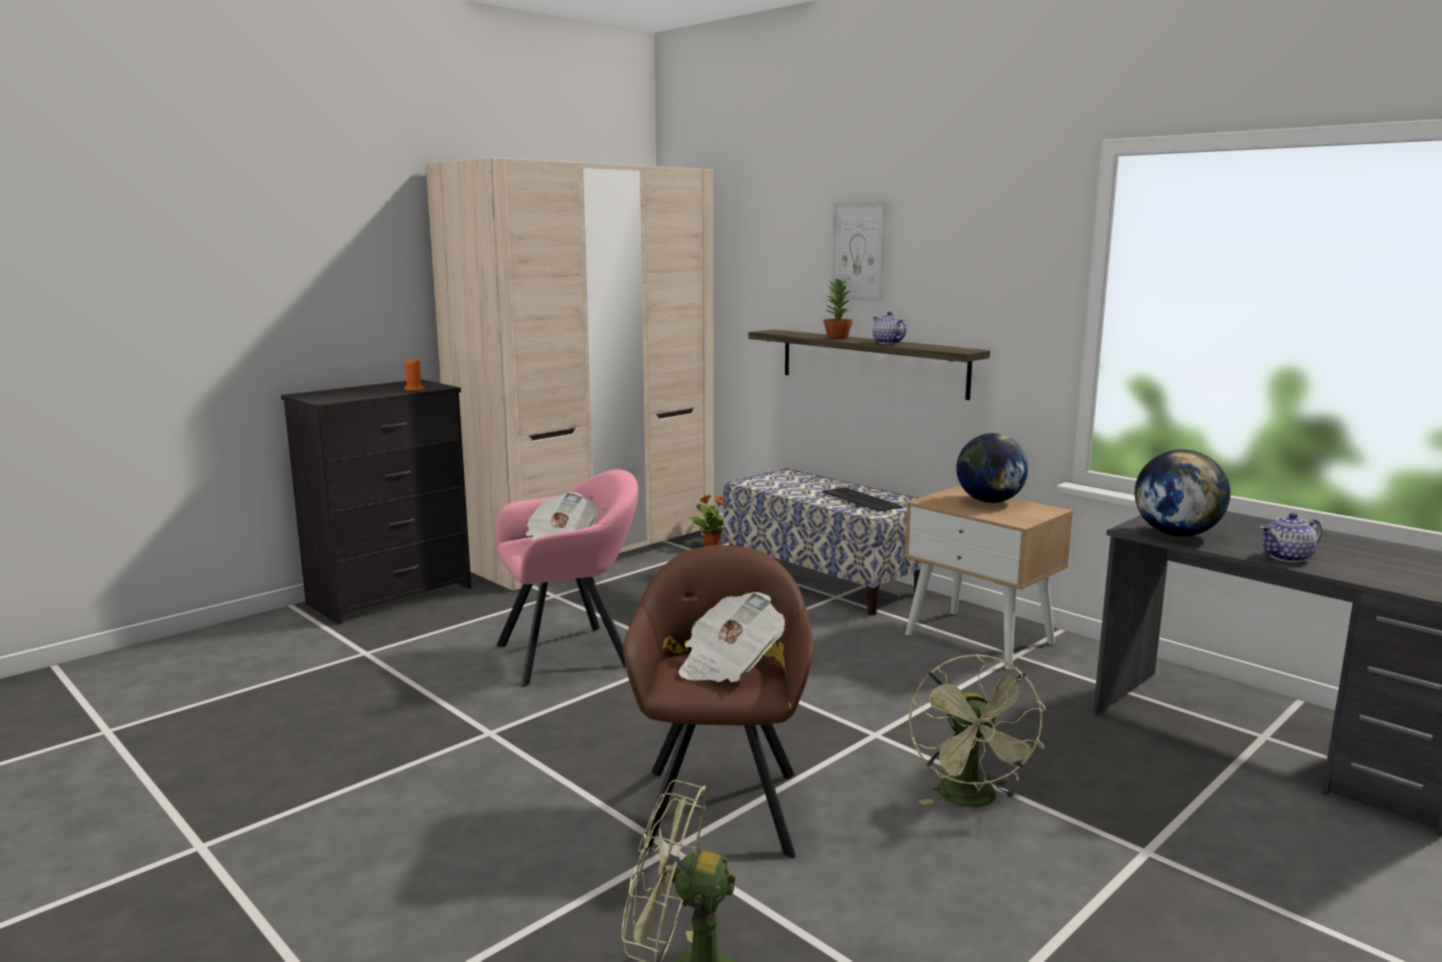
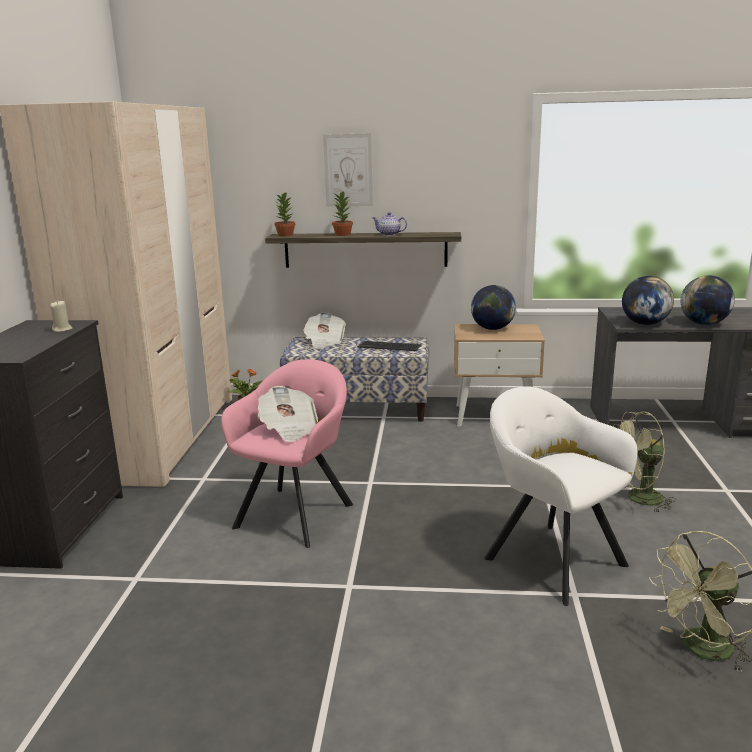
camera: 40 degrees left, 5 degrees up
orange candle [404,358,425,391] -> beige candle [50,300,72,332]
brown armchair [623,545,814,858] -> white armchair [484,386,638,606]
newspaper [678,592,785,682] -> newspaper moved to [303,312,346,349]
green fan [909,654,1046,807] -> green fan turned 120 degrees clockwise [613,412,676,513]
teapot [1260,513,1322,563] -> globe [681,275,735,325]
none -> potted plant [274,192,295,237]

